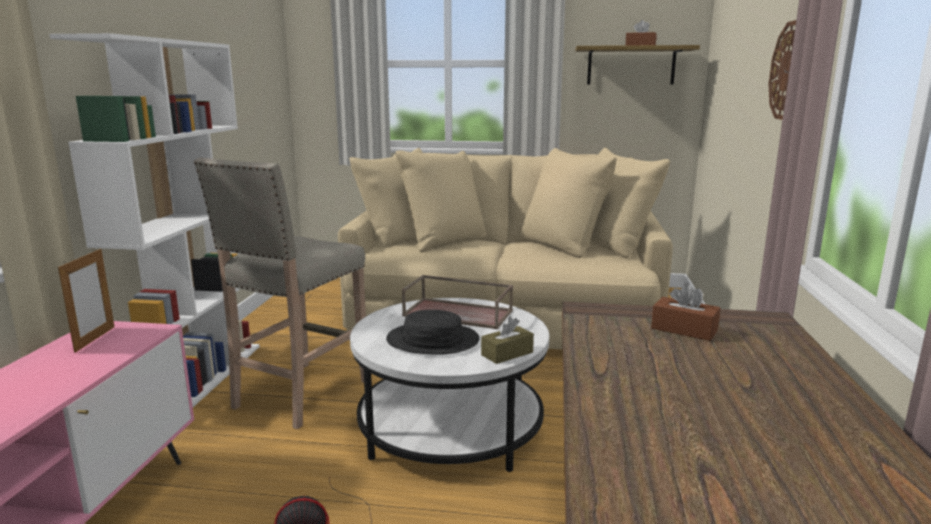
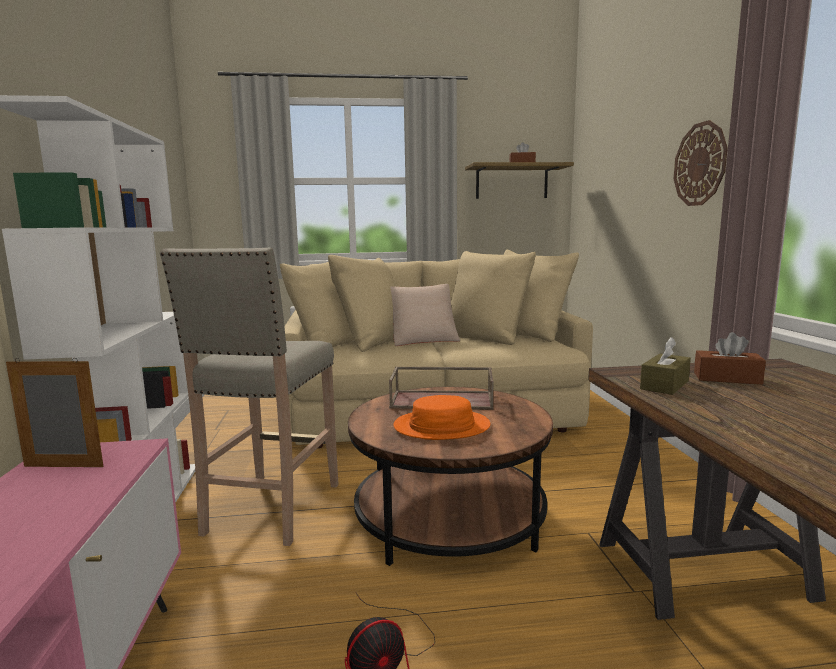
camera: 15 degrees left, 5 degrees down
picture frame [58,248,114,353] -> picture frame turned 75 degrees counterclockwise [6,358,104,467]
white coffee table [350,298,549,472] -> brown coffee table [348,387,553,566]
black hat [386,310,479,355] -> orange hat [393,395,490,440]
brown tissue box [481,316,534,364] -> brown tissue box moved to [640,337,691,395]
none -> beige pillow [390,284,460,346]

